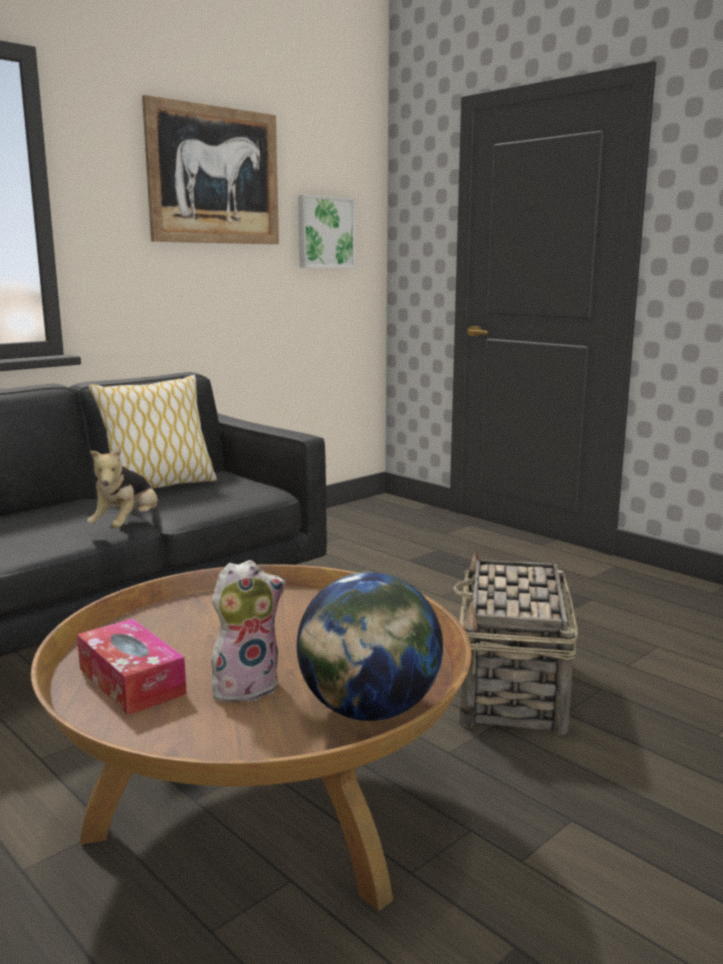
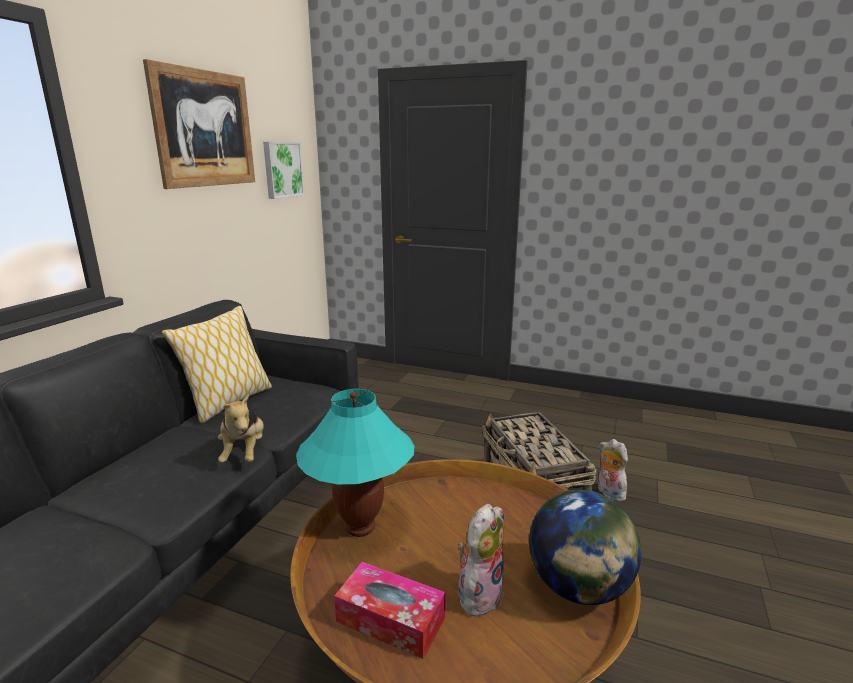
camera: 25 degrees left, 5 degrees up
none -> turquoise table lamp [296,389,415,537]
none -> plush toy [598,439,628,501]

